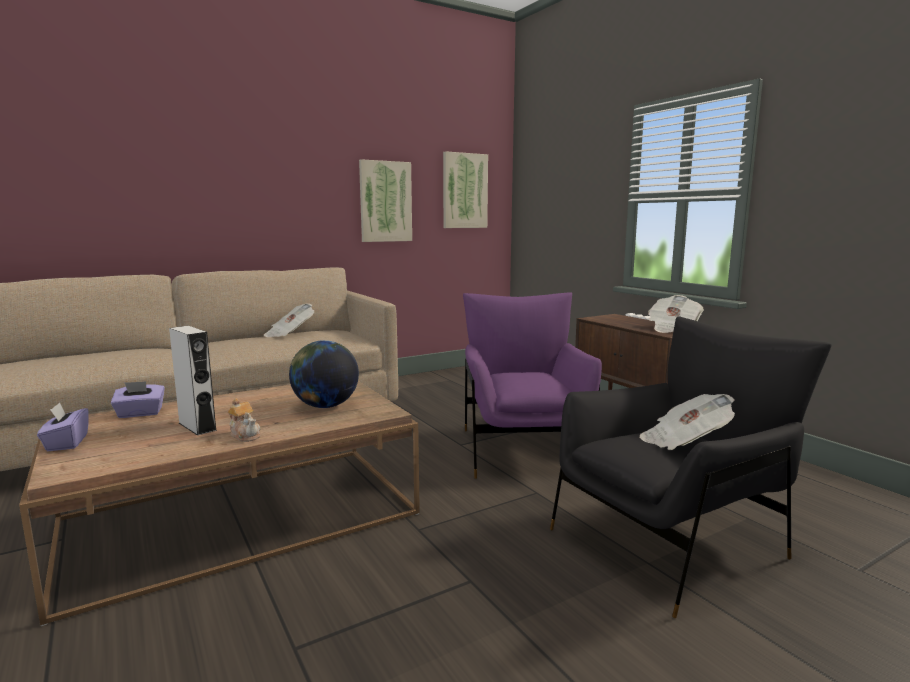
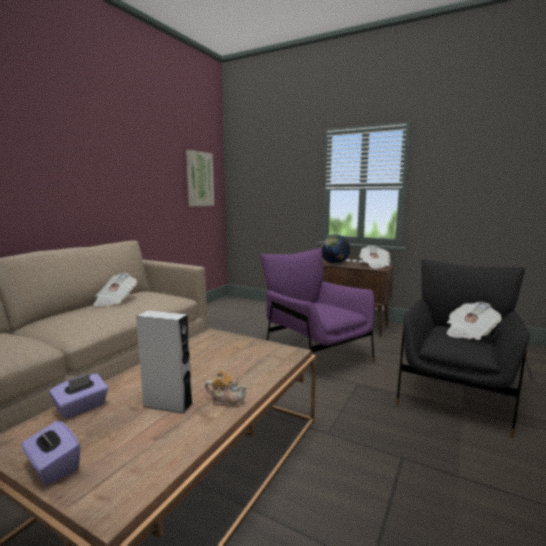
camera: 30 degrees left, 0 degrees up
globe [289,340,359,408] -> globe moved to [320,234,350,264]
picture [359,159,412,242] -> none

